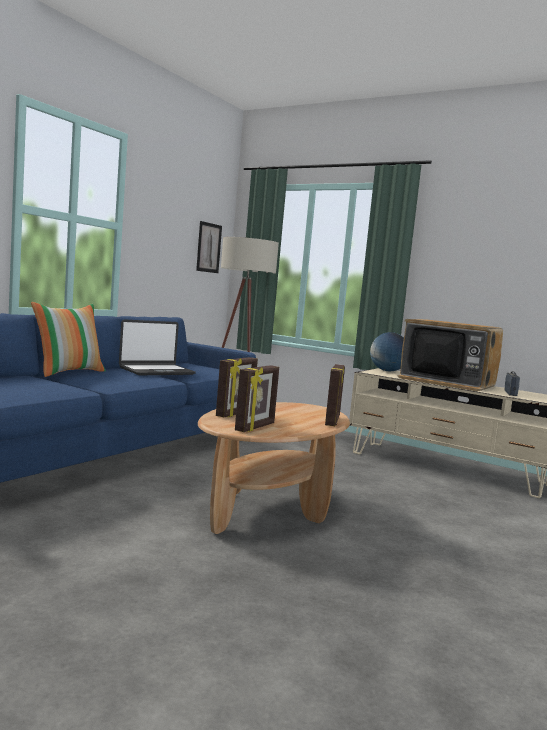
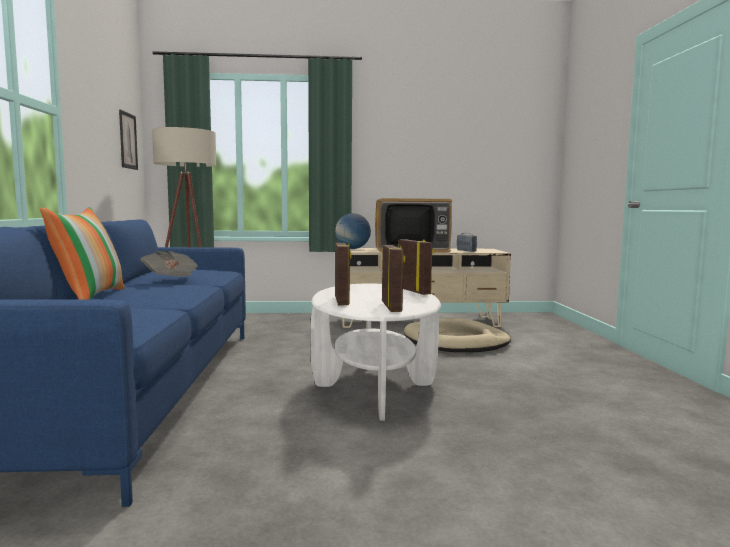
camera: 35 degrees left, 0 degrees up
laptop [119,319,196,375] -> newspaper [140,251,198,277]
brown coffee table [198,402,350,534] -> white coffee table [310,283,441,421]
none -> beige dog bed [404,318,511,352]

